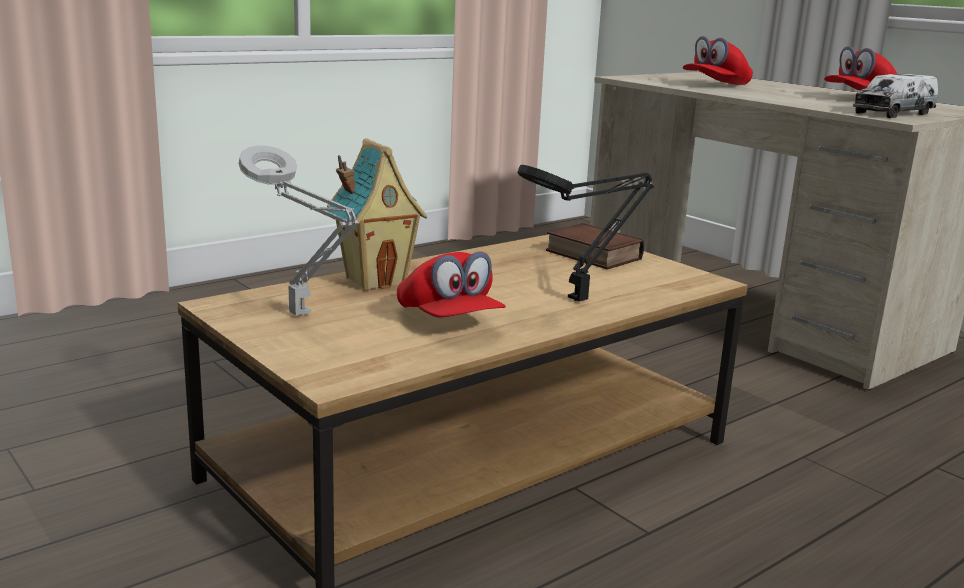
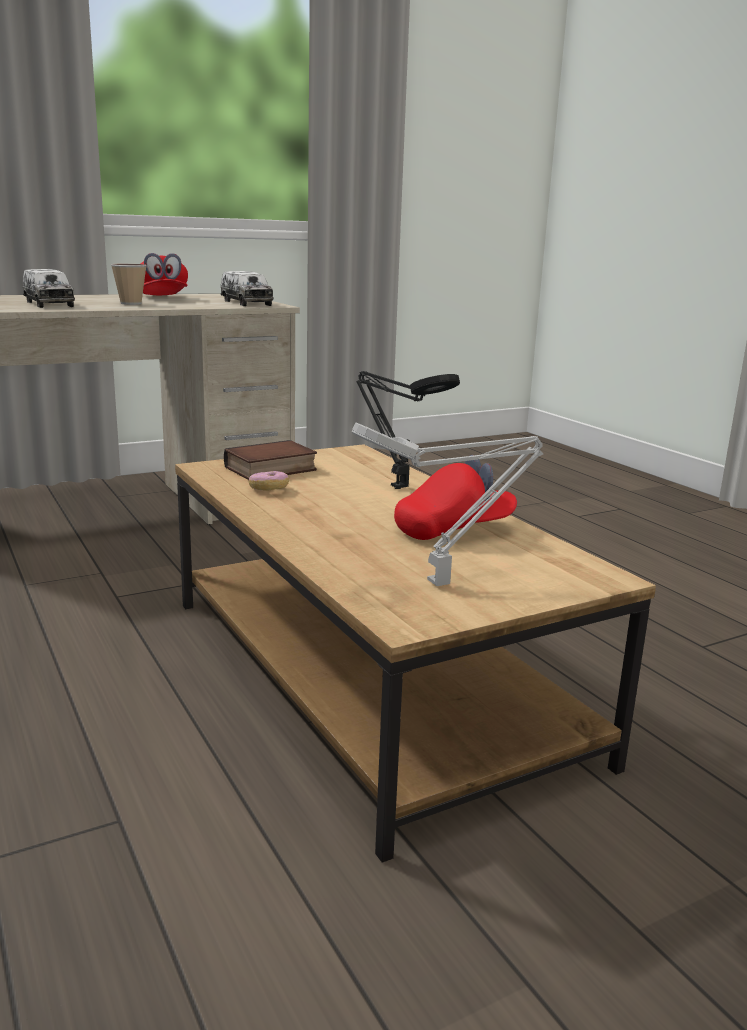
camera: 80 degrees left, 0 degrees up
toy house [326,138,427,291] -> none
red cap [683,36,753,85] -> toy truck [23,269,75,308]
none -> cup [111,264,146,305]
none -> donut [249,471,289,491]

